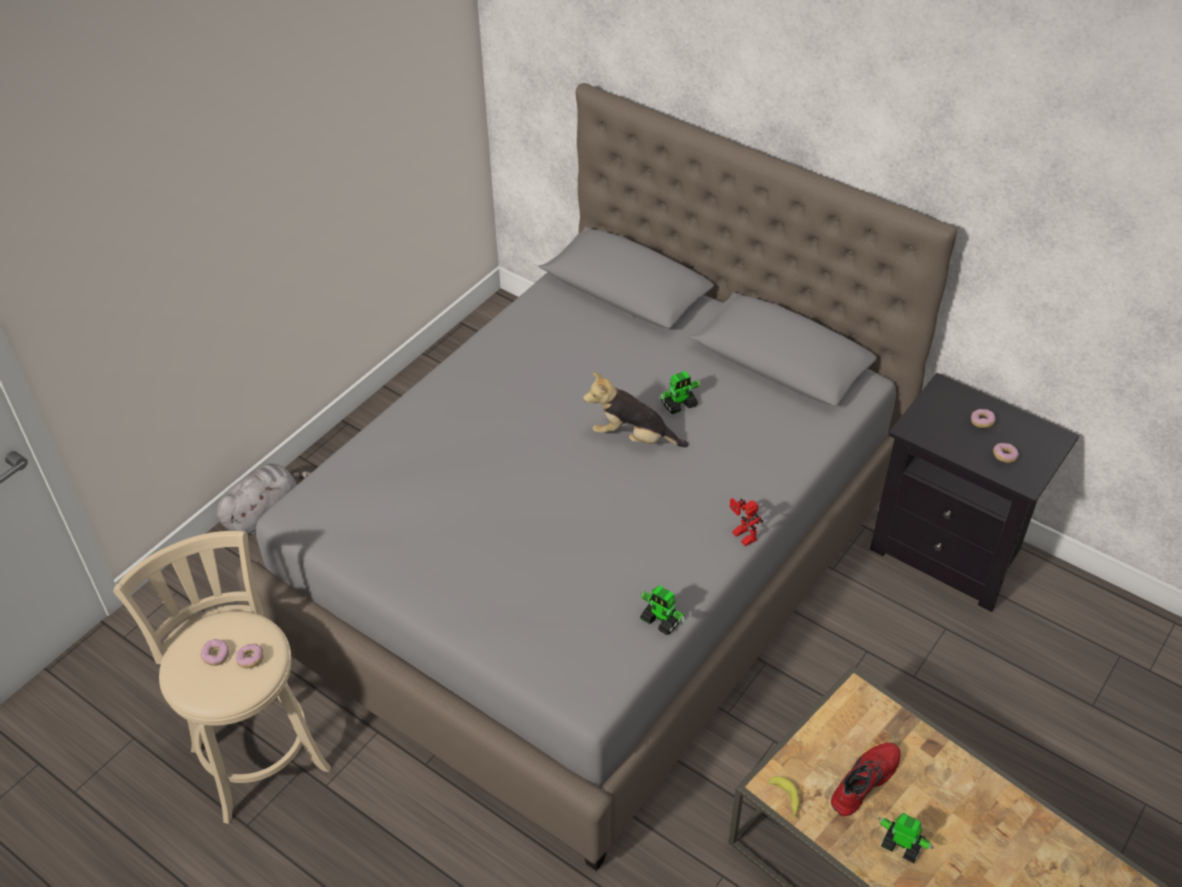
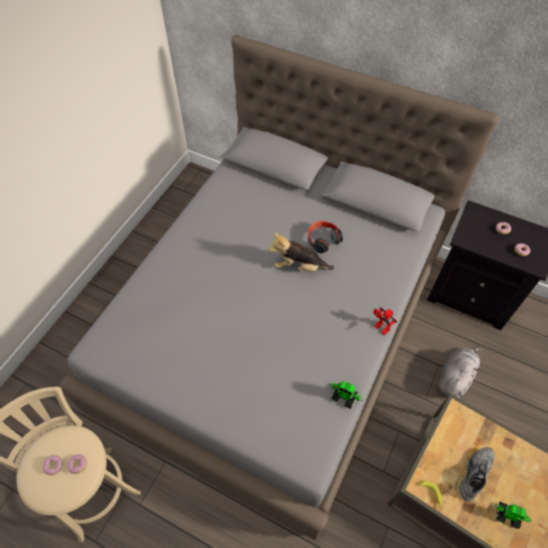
camera: 10 degrees left, 10 degrees up
grey plush toy [216,463,312,535] -> grey plush toy moved to [439,348,482,398]
toy robot [659,371,702,414] -> headphones [308,221,343,253]
red shoe [831,743,901,816] -> grey shoe [460,447,495,502]

